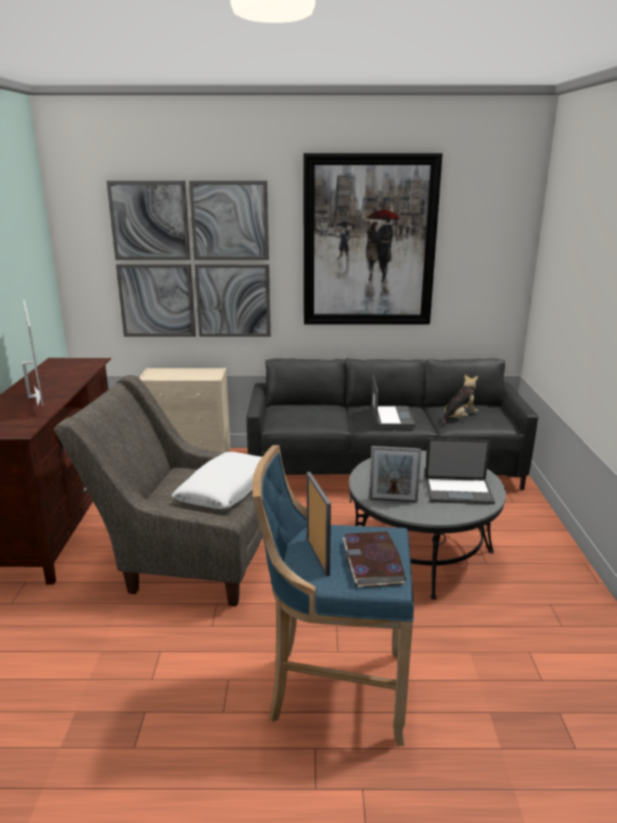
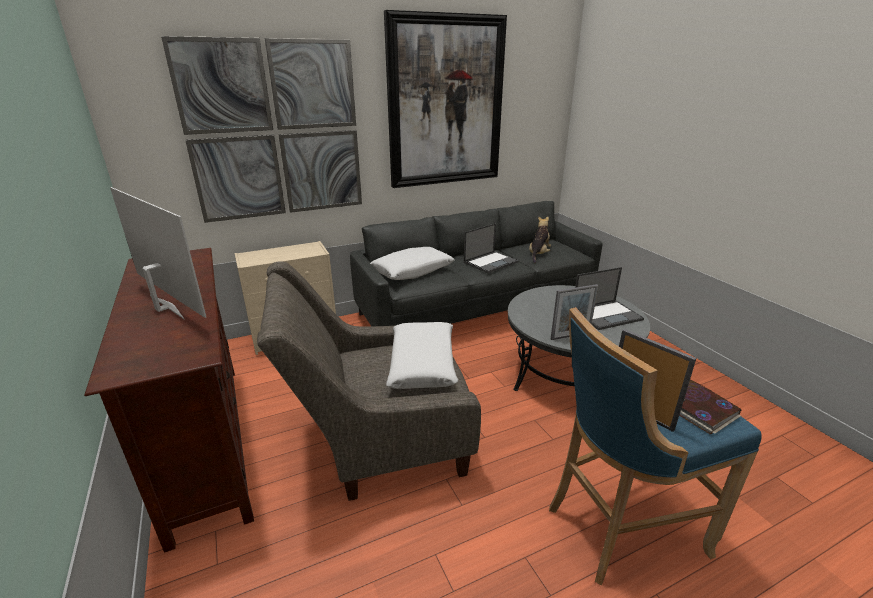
camera: 25 degrees left, 5 degrees up
laptop [371,375,416,427] -> laptop turned 75 degrees clockwise [464,223,519,273]
none -> white pillow [370,247,455,280]

